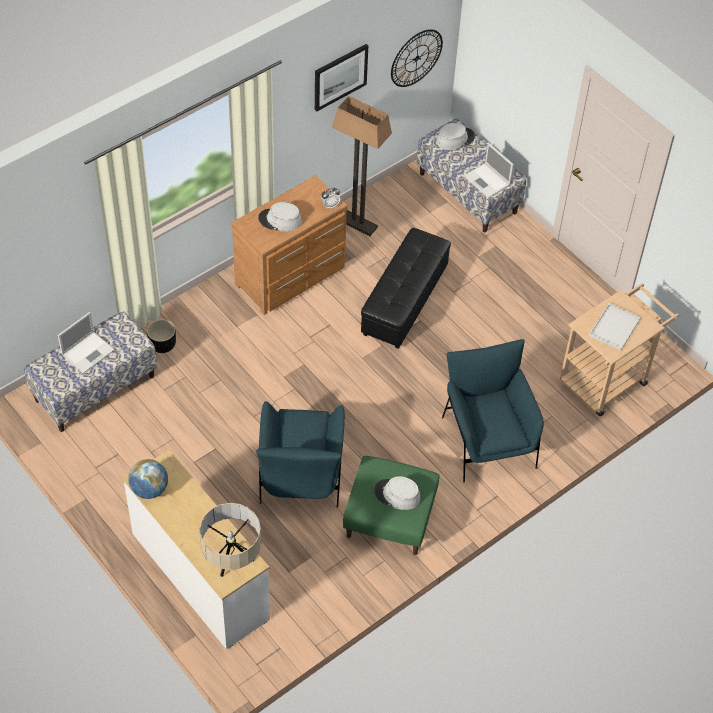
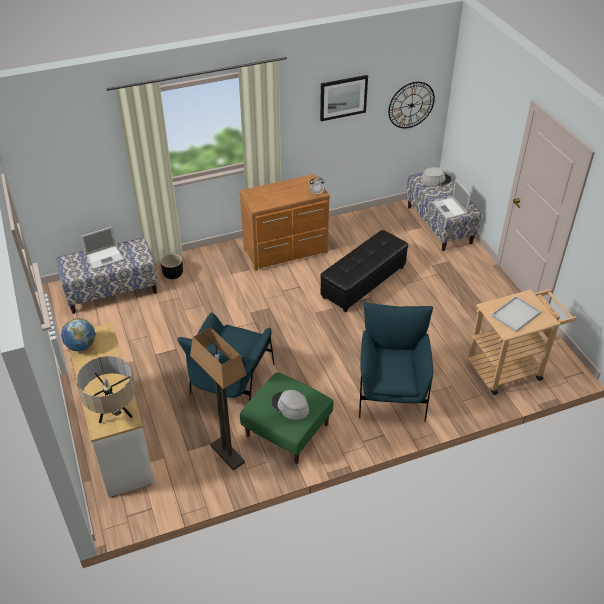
camera: 20 degrees right, 10 degrees down
grey hat [258,202,302,231] -> none
floor lamp [332,96,392,236] -> floor lamp moved to [190,327,247,470]

